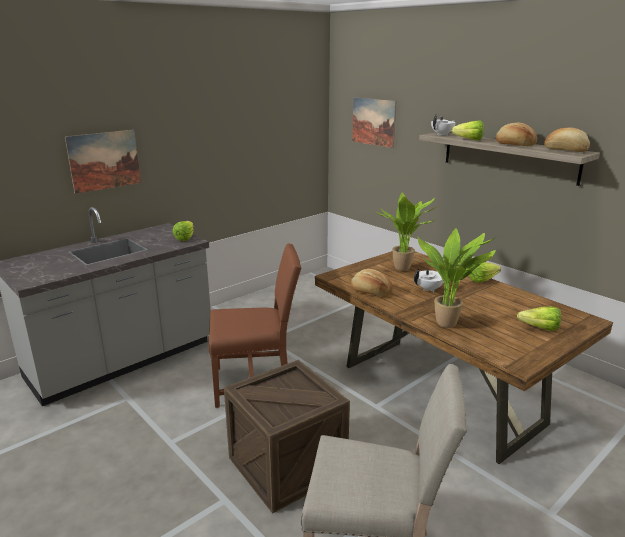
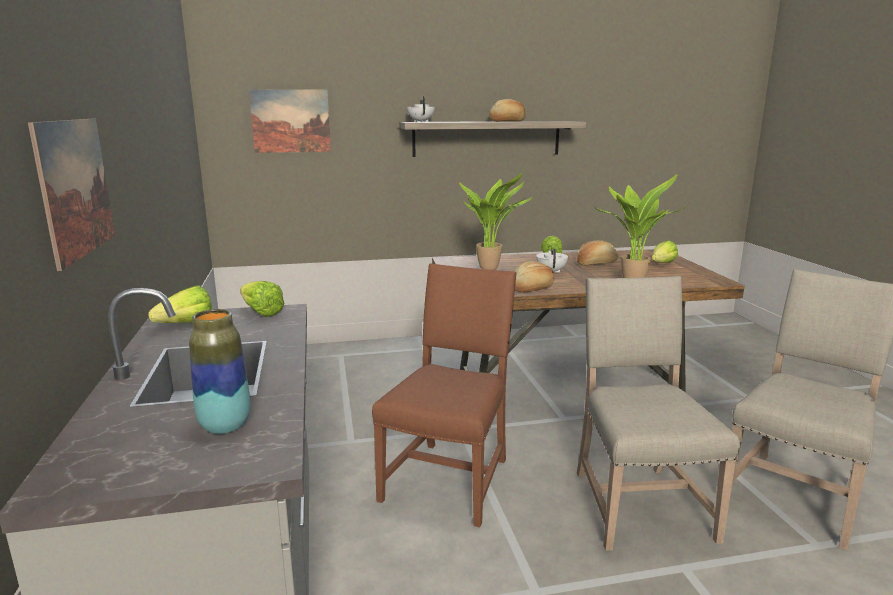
camera: 60 degrees left, 5 degrees down
crate [224,360,350,514] -> beige chair [577,276,740,551]
lettuce [452,121,484,140] -> lettuce moved to [148,285,212,323]
bread [544,127,590,152] -> bread moved to [577,240,618,266]
none -> vase [189,309,251,434]

